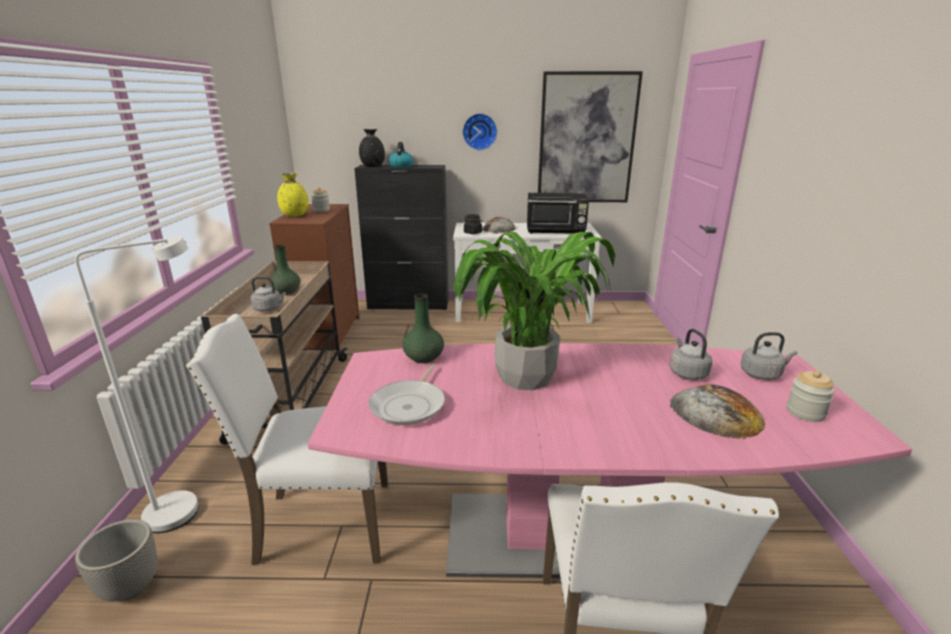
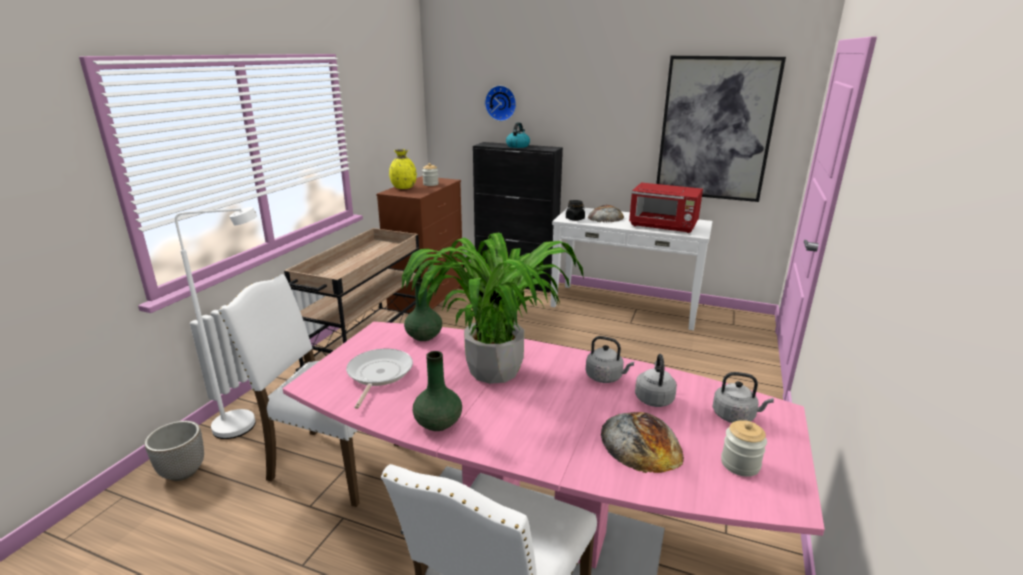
camera: 20 degrees right, 0 degrees up
grey kettle [251,277,286,312] -> grey kettle moved to [586,336,634,383]
green vase [269,245,301,295] -> green vase moved to [413,351,462,431]
black vase [359,129,385,167] -> none
frying pan [368,364,445,425] -> frying pan turned 150 degrees clockwise [346,349,413,409]
wall clock [462,113,497,150] -> wall clock moved to [485,85,516,121]
black microwave [527,193,589,234] -> red microwave [629,182,703,233]

